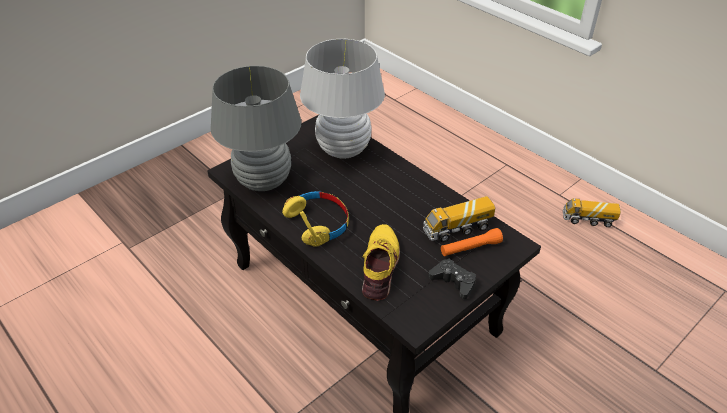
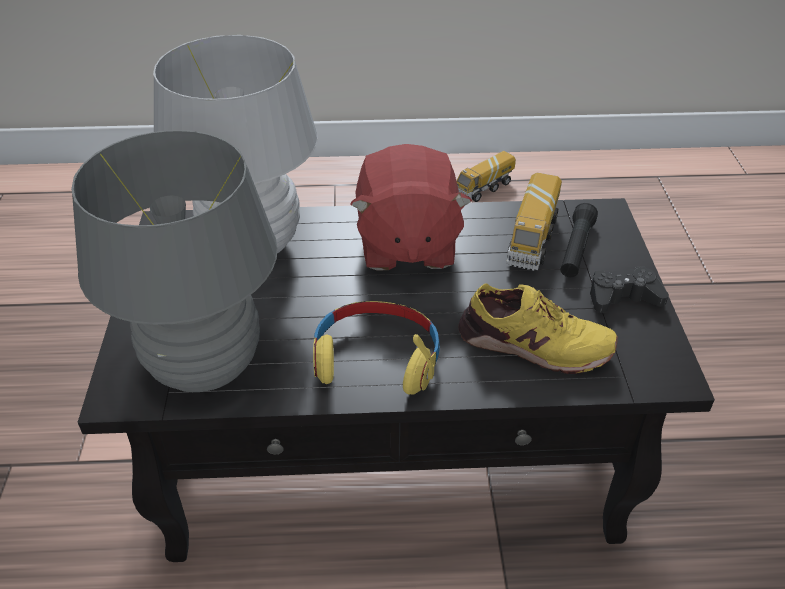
camera: 50 degrees left, 0 degrees up
yellow shoe [362,224,400,300] -> yellow shoe turned 150 degrees clockwise [459,284,618,374]
orange flashlight [441,228,503,256] -> black flashlight [560,203,598,277]
none -> red plush toy [350,144,472,271]

